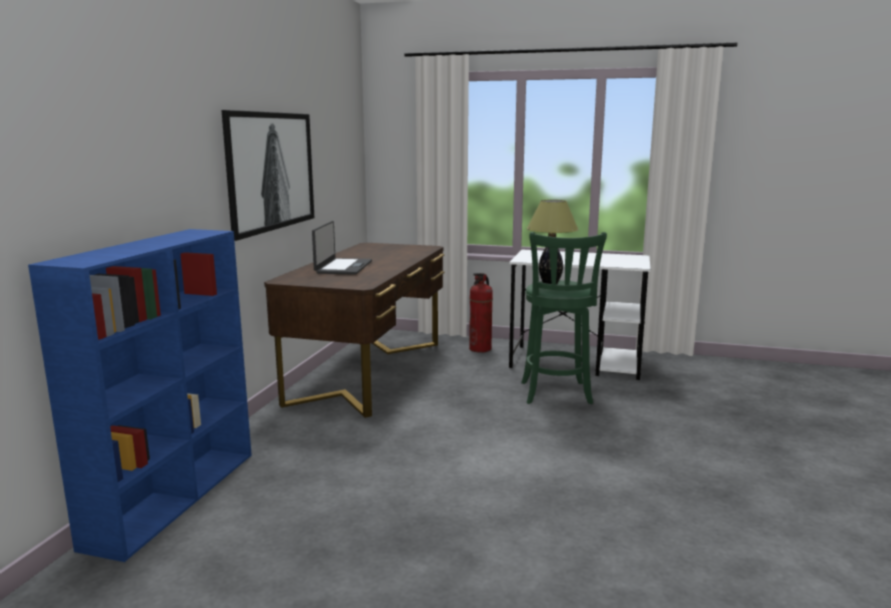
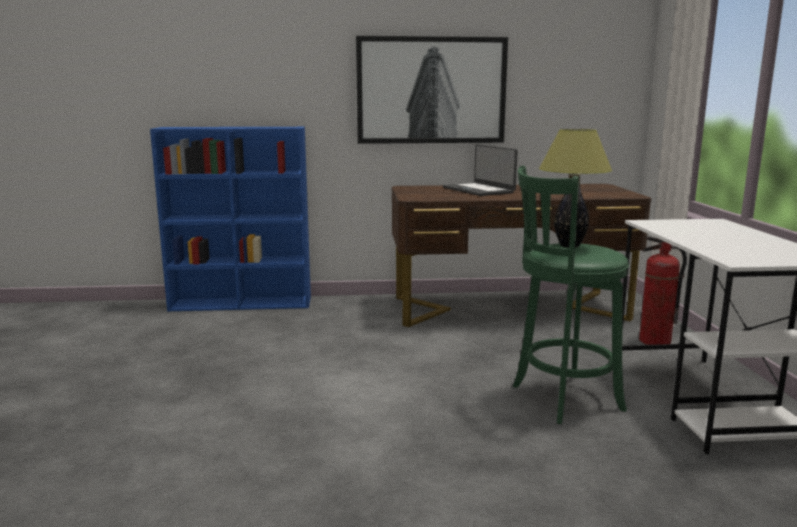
camera: 70 degrees right, 0 degrees up
laptop [312,221,372,275] -> laptop turned 75 degrees clockwise [443,145,518,196]

